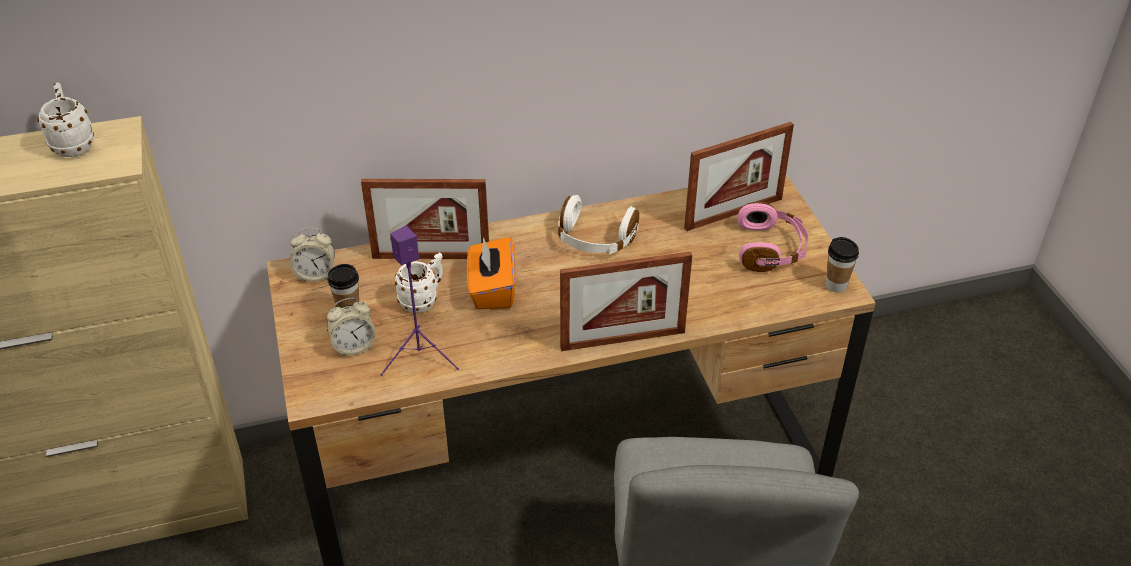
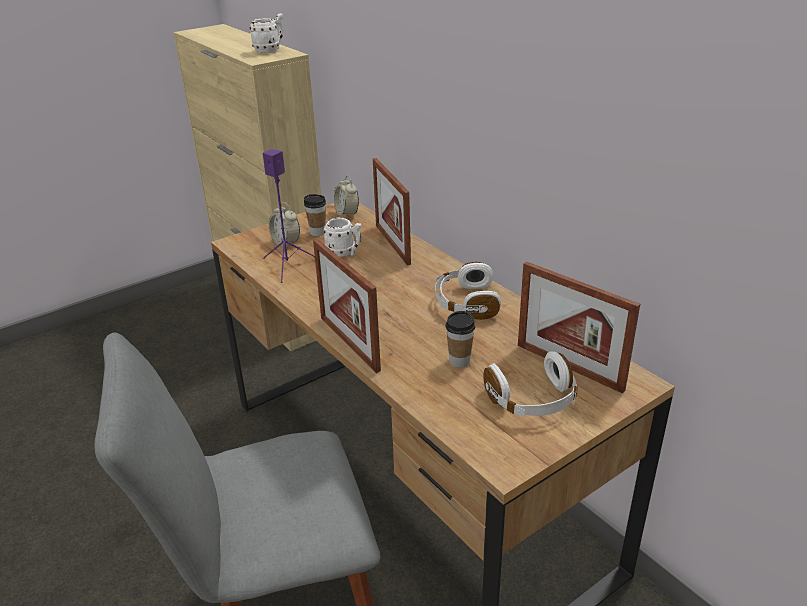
camera: 70 degrees right, 10 degrees down
orange tissue box [467,237,516,310] -> none
pink headphones [737,202,808,272] -> white headphones [483,351,578,417]
cup [826,237,859,293] -> cup moved to [445,311,475,368]

